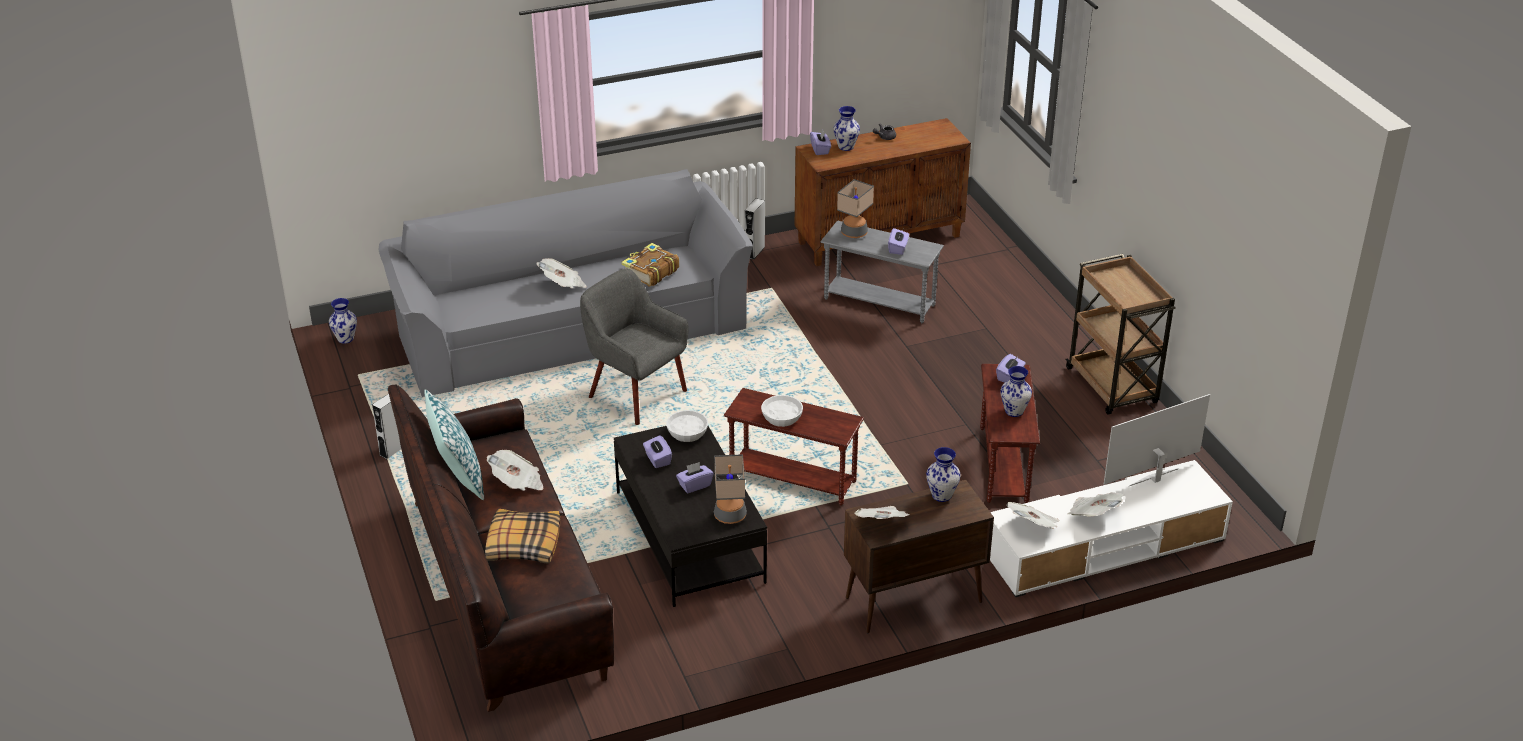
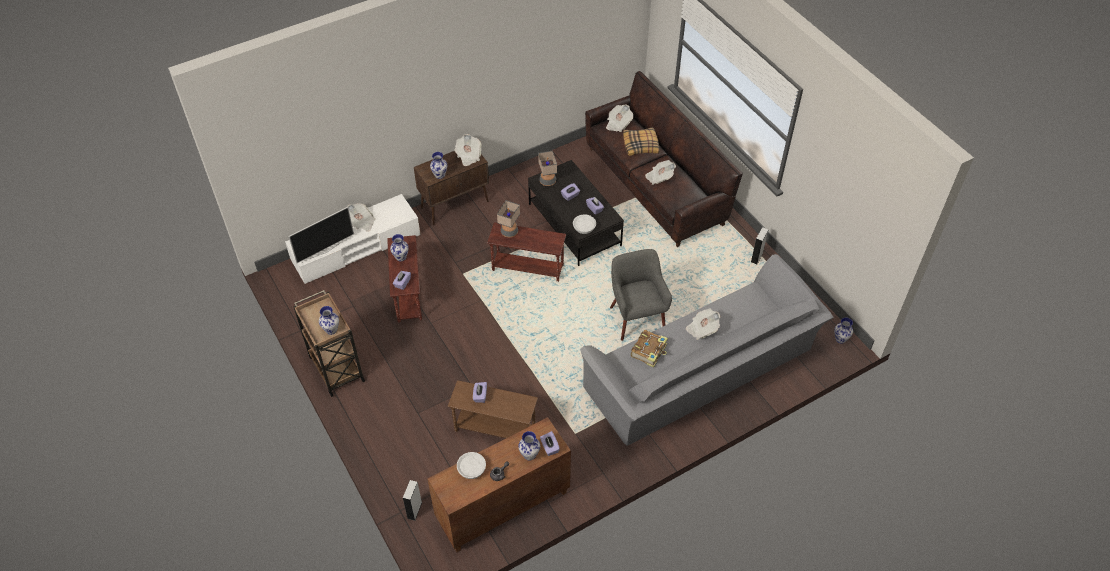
camera: 170 degrees right, 15 degrees up
pillow [424,389,484,500] -> none
grey armchair [580,269,688,425] -> grey armchair turned 135 degrees counterclockwise [610,249,672,341]
grey speaker [745,198,765,259] -> grey speaker moved to [403,480,422,521]
white bowl [761,395,803,427] -> white bowl moved to [457,452,486,479]
grey side table [821,221,944,323] -> brown side table [448,380,538,438]
table lamp [837,179,874,238] -> table lamp moved to [497,200,520,237]
newspaper [1006,502,1060,529] -> newspaper moved to [606,105,633,132]
none -> vase [319,306,339,335]

